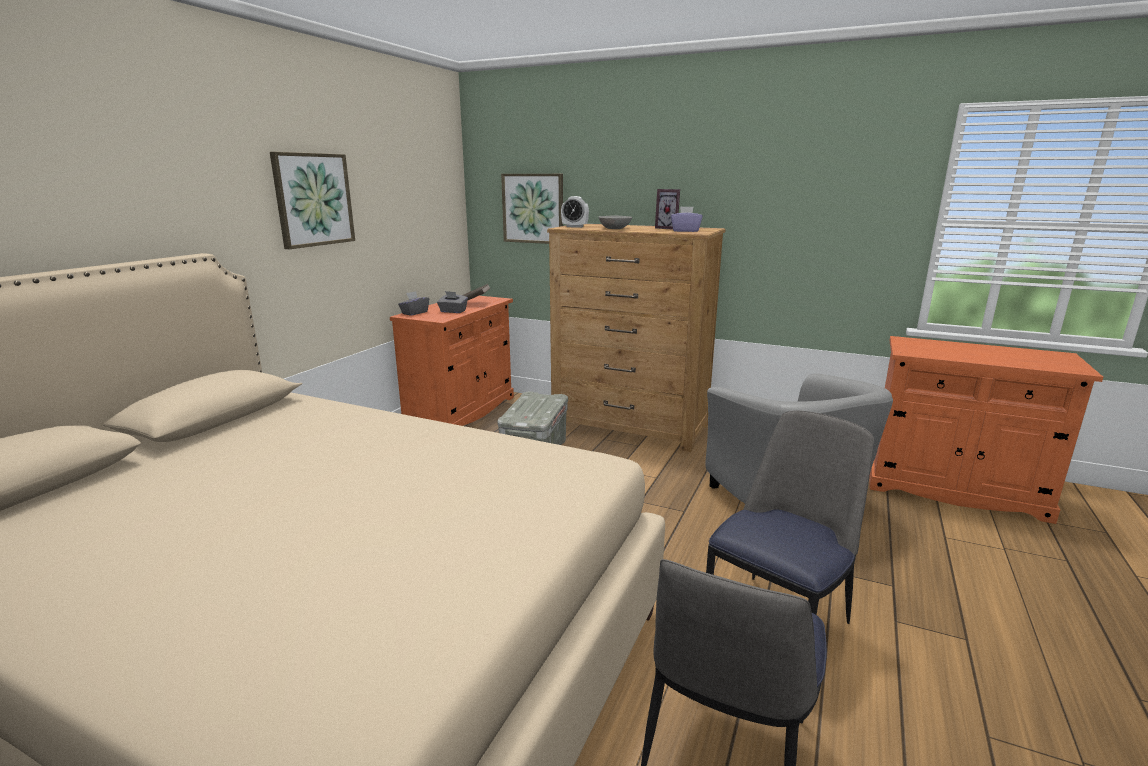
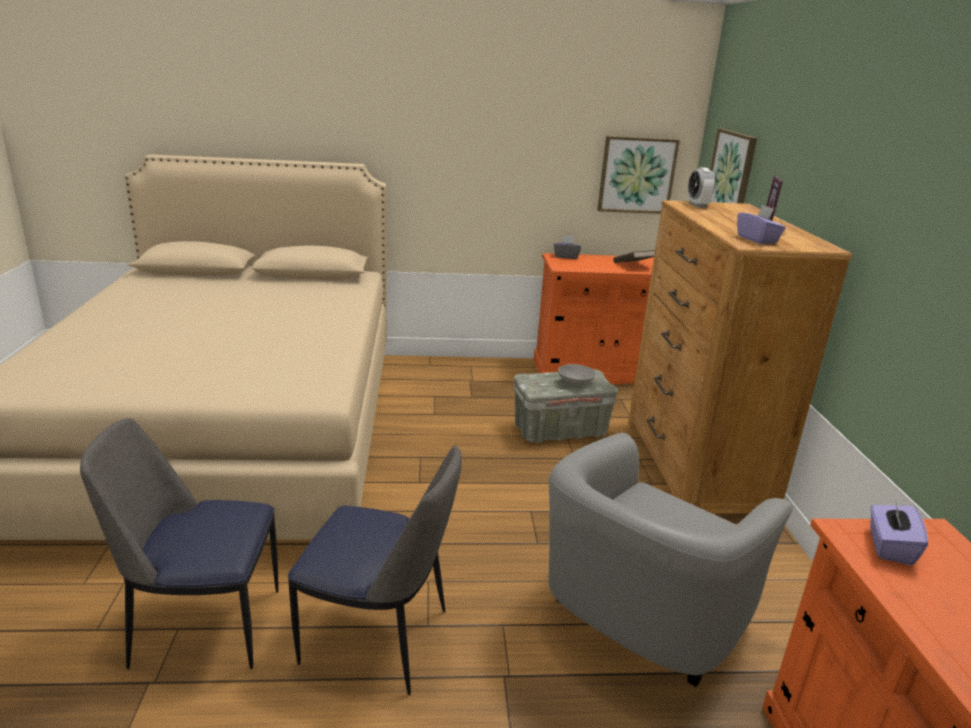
camera: 60 degrees right, 5 degrees up
picture [270,152,355,249] -> picture moved to [597,136,680,214]
grey tissue box [437,291,468,313] -> none
grey bowl [599,216,632,229] -> grey bowl moved to [558,364,595,386]
none -> purple tissue box [870,498,928,565]

